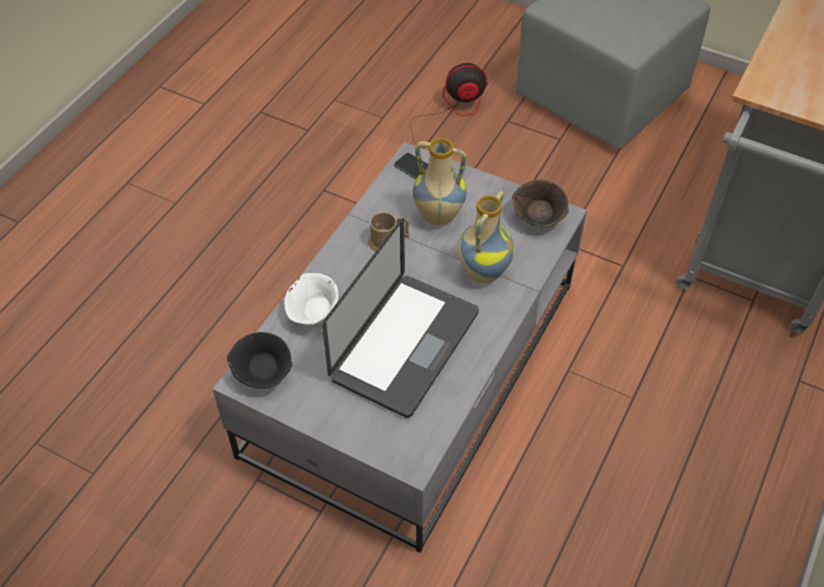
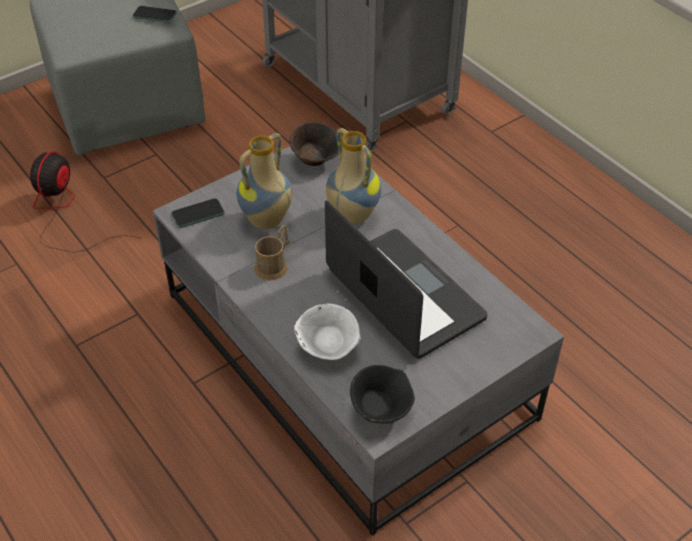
camera: 65 degrees left, 5 degrees down
none -> phone [133,6,177,23]

